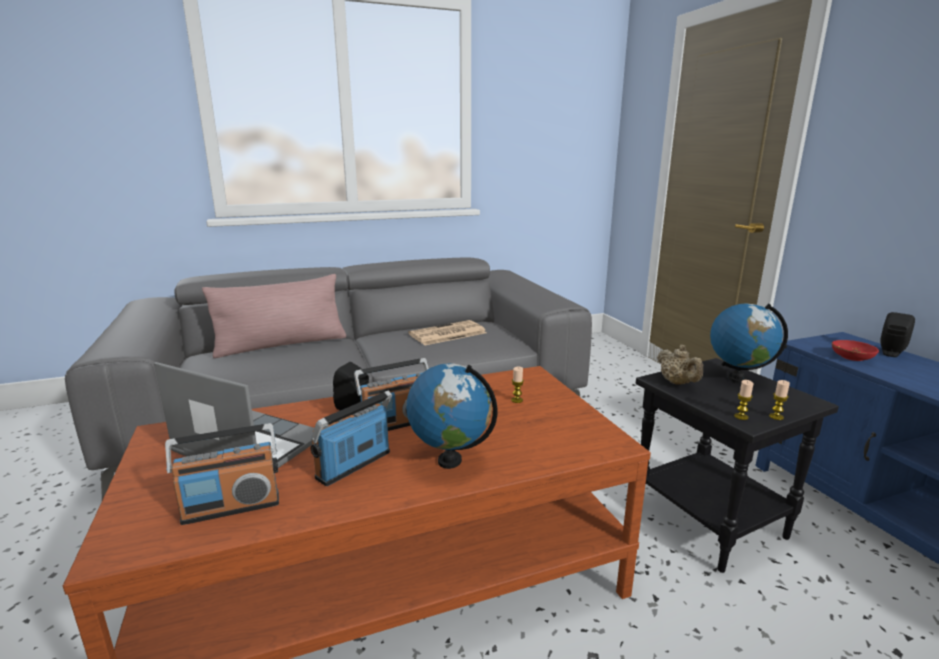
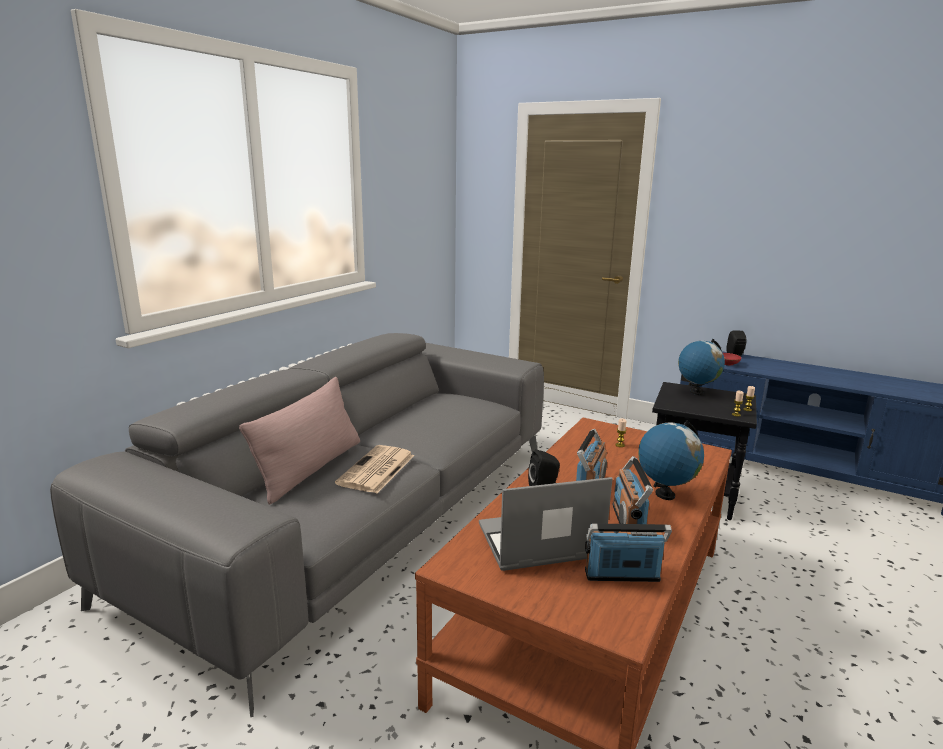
camera: 40 degrees left, 0 degrees up
radio [165,423,279,525] -> radio turned 120 degrees counterclockwise [585,524,672,582]
newspaper [408,320,487,345] -> newspaper moved to [335,445,414,493]
beige teapot [657,345,703,385] -> none

